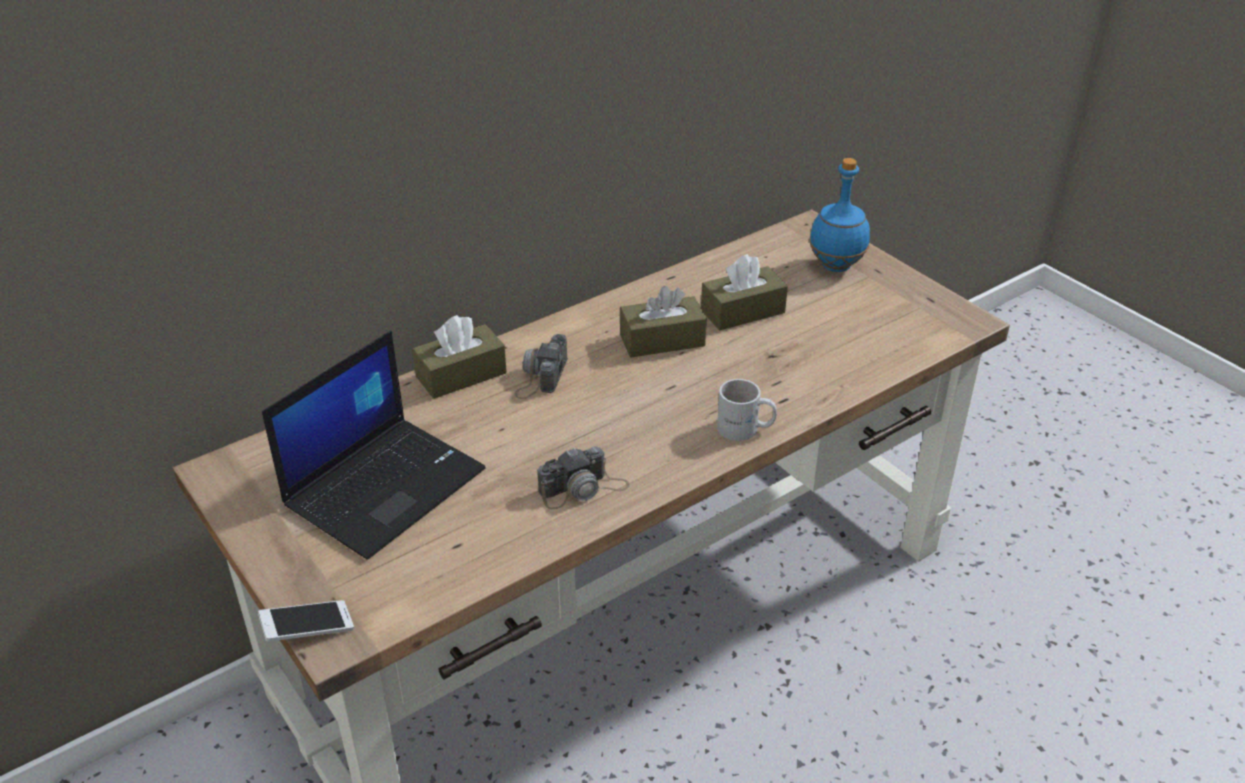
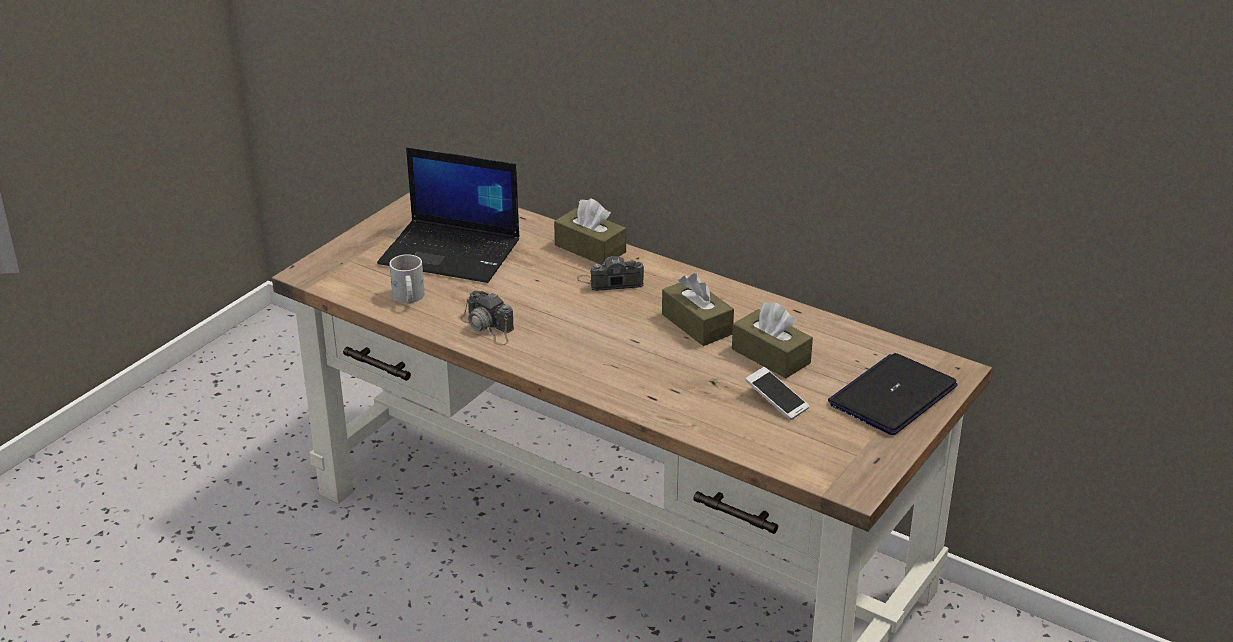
camera: 70 degrees right, 5 degrees down
phone [258,600,354,641] -> phone moved to [745,367,810,420]
white mug [717,379,777,441] -> white mug moved to [389,254,425,304]
blue bottle [809,158,870,272] -> laptop [828,353,958,435]

